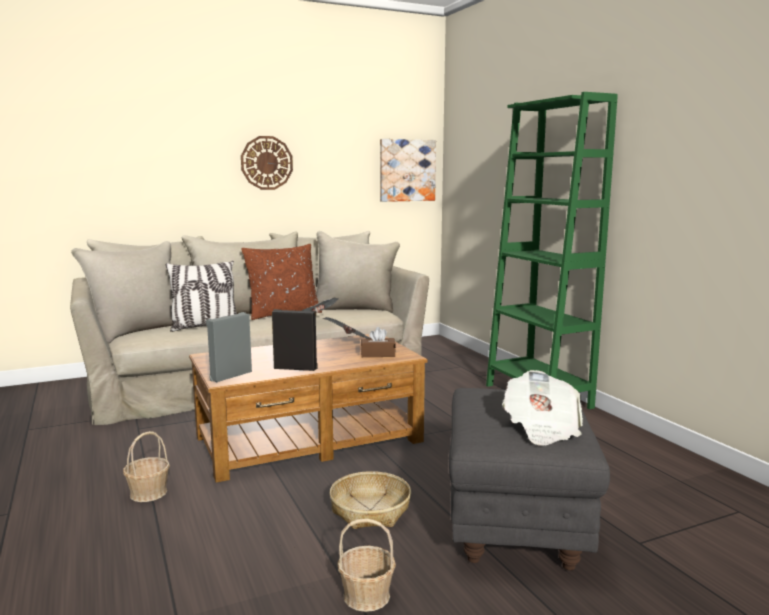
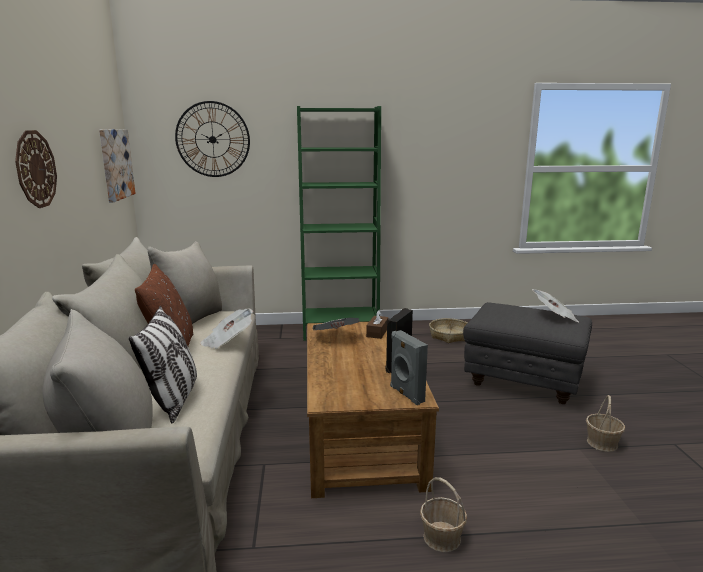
camera: 70 degrees left, 5 degrees up
basket [329,471,411,529] -> basket moved to [429,318,467,343]
none -> wall clock [175,101,250,177]

